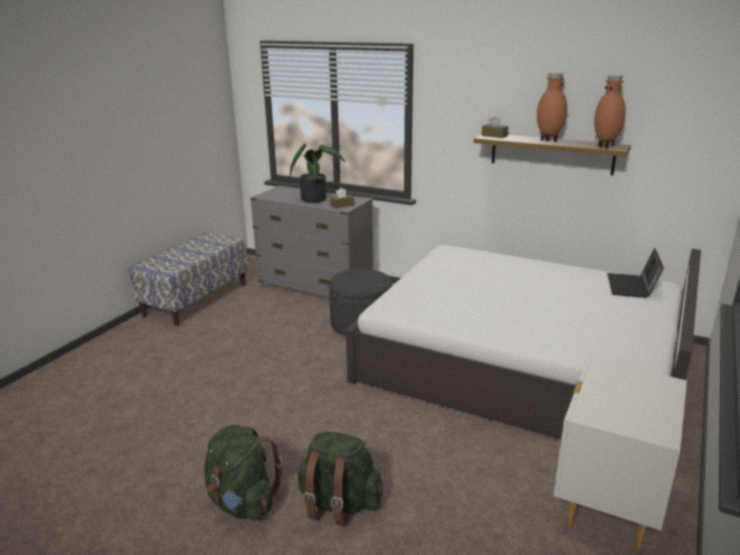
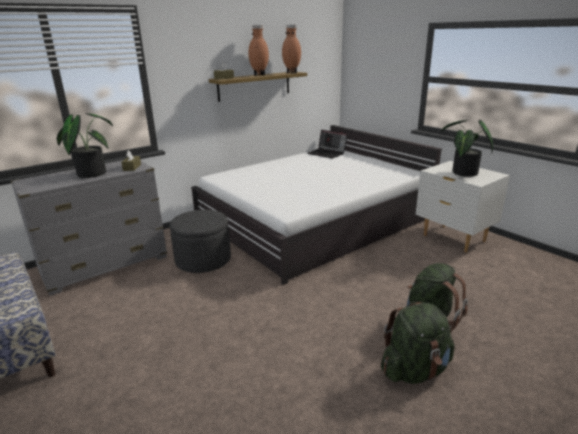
camera: 65 degrees left, 0 degrees up
none -> potted plant [440,120,493,177]

